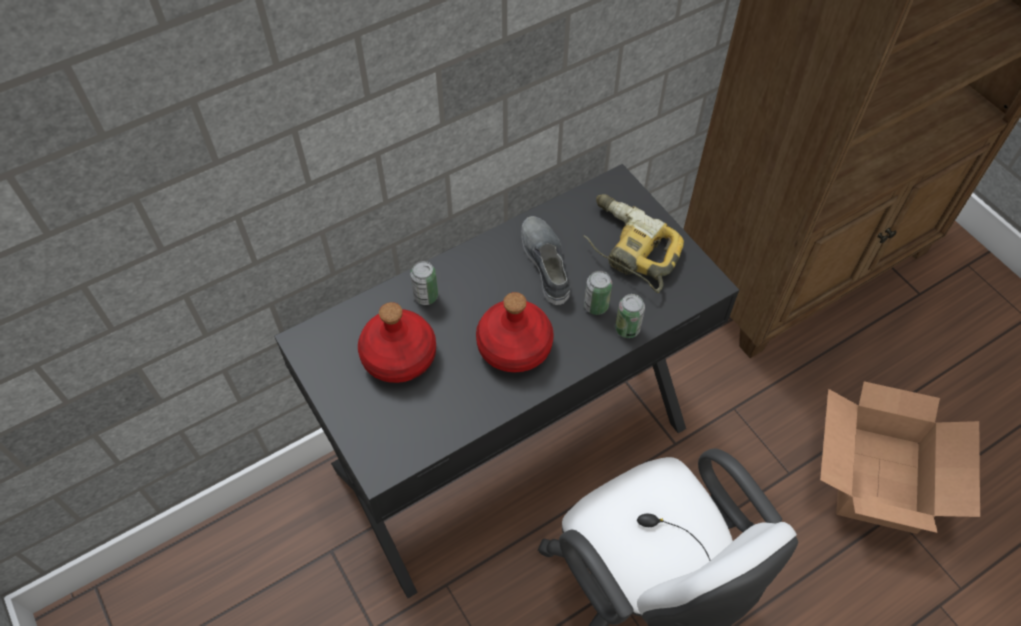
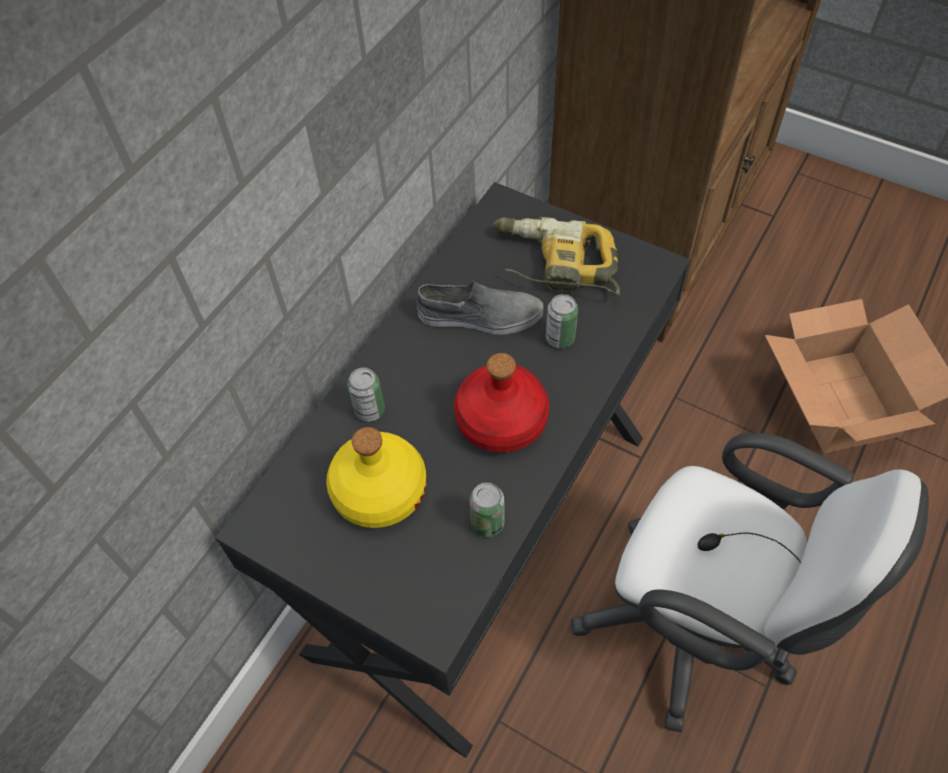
camera: 25 degrees left, 0 degrees up
red bottle [358,302,436,383] -> yellow bottle [326,427,426,528]
grey shoe [521,216,570,305] -> grey shoe turned 135 degrees clockwise [417,280,543,335]
can [615,294,645,338] -> can moved to [469,482,504,537]

